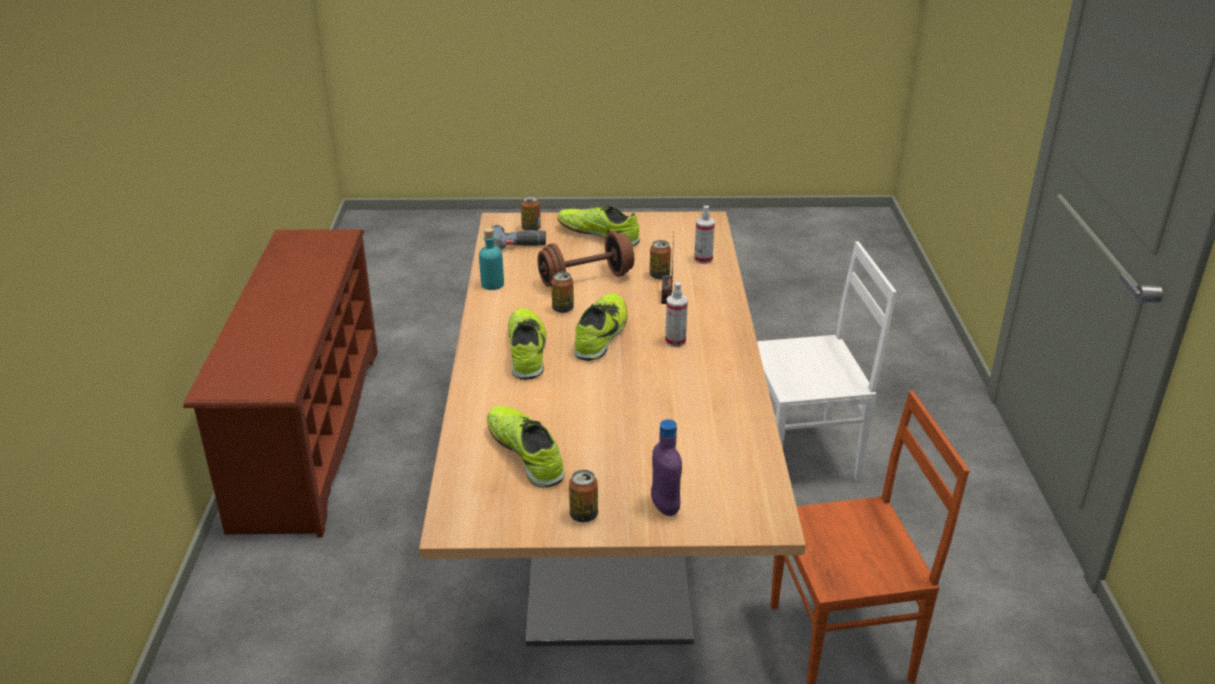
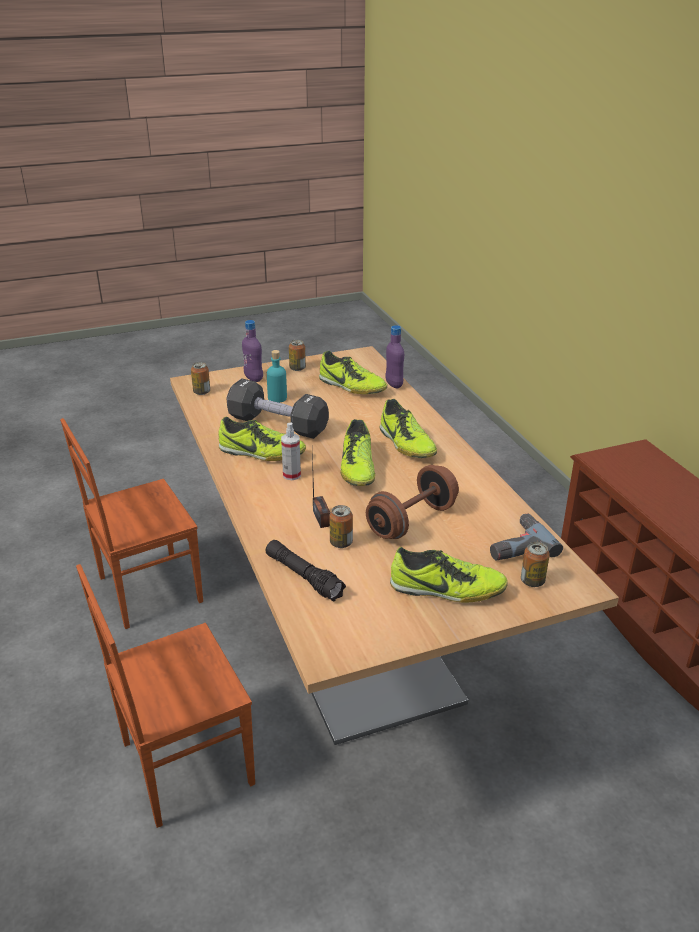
camera: 160 degrees right, 0 degrees up
turquoise bottle [479,227,504,290] -> turquoise bottle moved to [267,350,287,403]
can [551,272,574,313] -> can moved to [191,362,210,395]
spray bottle [694,206,715,264] -> black flashlight [266,540,346,602]
white chair [757,241,897,481] -> brown chair [76,564,255,828]
none -> shoe [218,417,306,461]
none -> black dumbbell [226,378,329,439]
none -> purple bottle [385,325,404,388]

